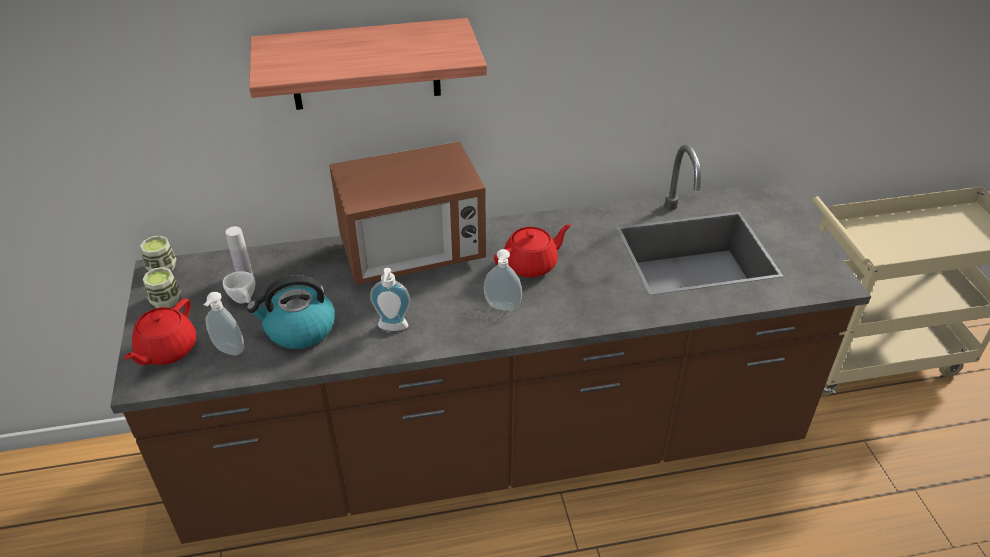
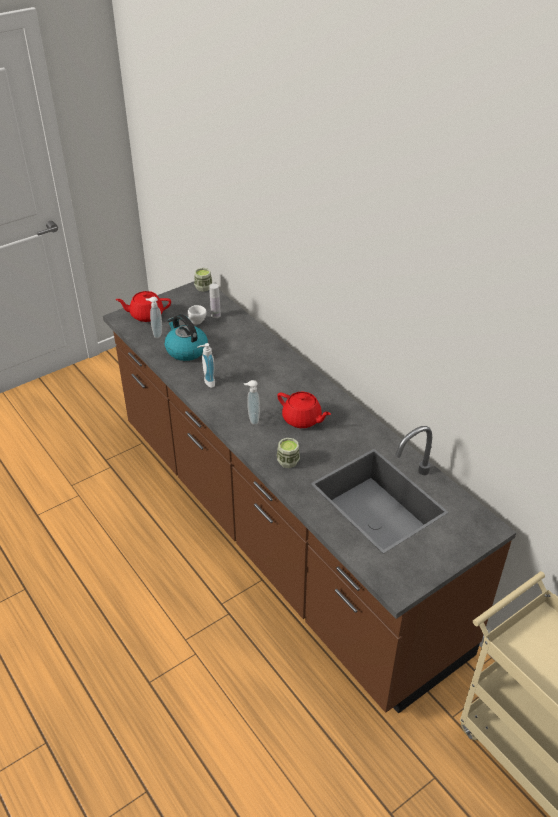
camera: 65 degrees right, 0 degrees up
cup [143,267,181,308] -> cup moved to [277,438,300,468]
shelf [249,18,487,110] -> none
microwave [329,141,486,285] -> none

